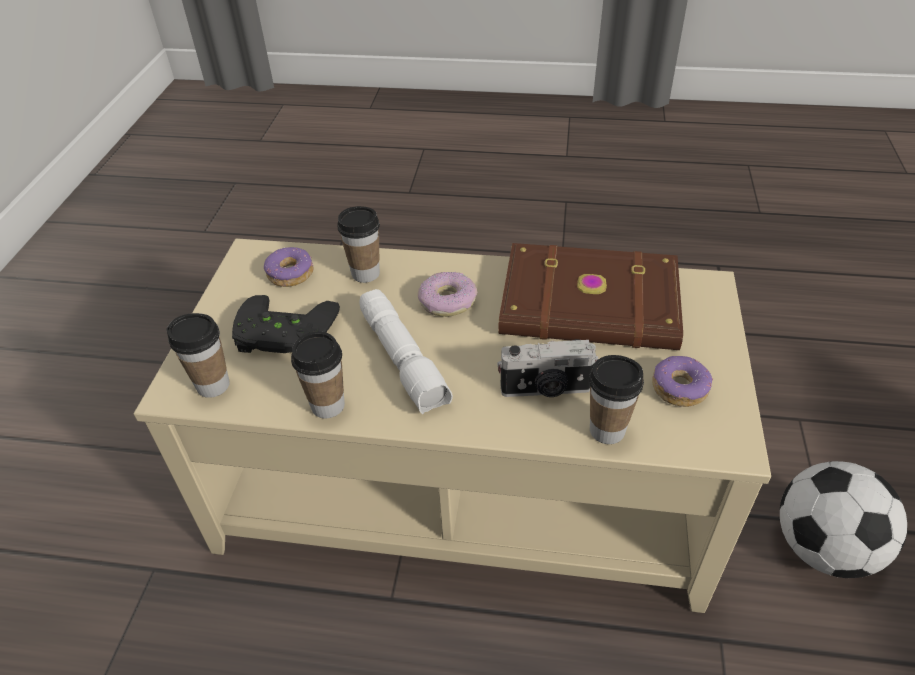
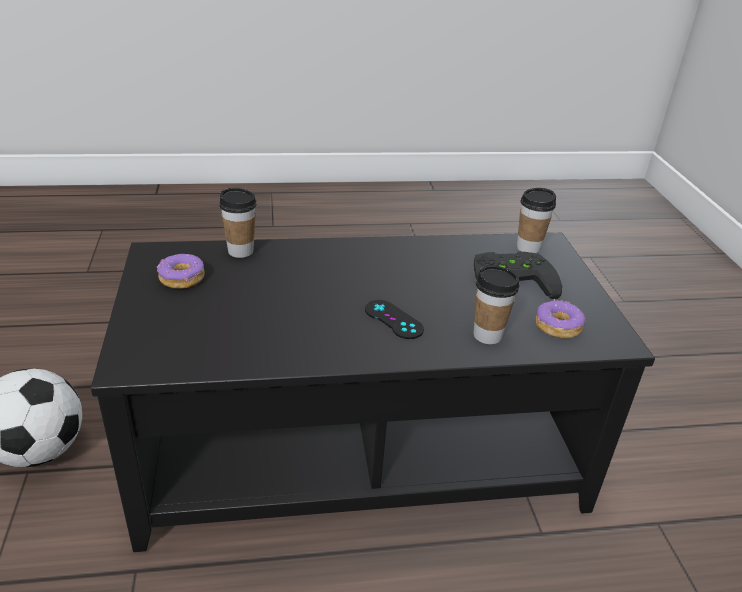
camera: 160 degrees right, 10 degrees down
beige coffee table [134,238,771,613] -> black coffee table [91,233,655,552]
cup [291,331,345,418] -> none
white flashlight [360,289,453,414] -> none
donut [418,272,478,317] -> black game controller [365,300,424,339]
camera [497,339,598,397] -> none
brown book [498,243,683,350] -> none

